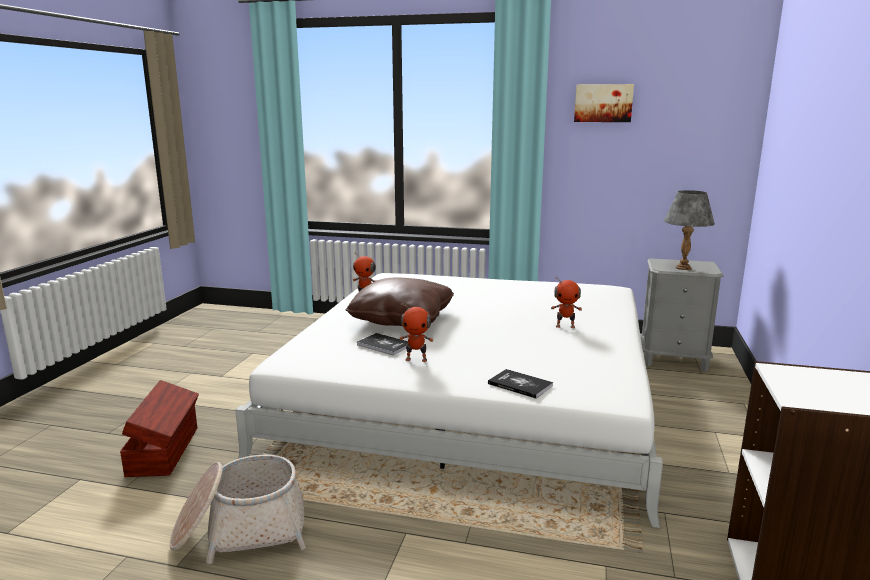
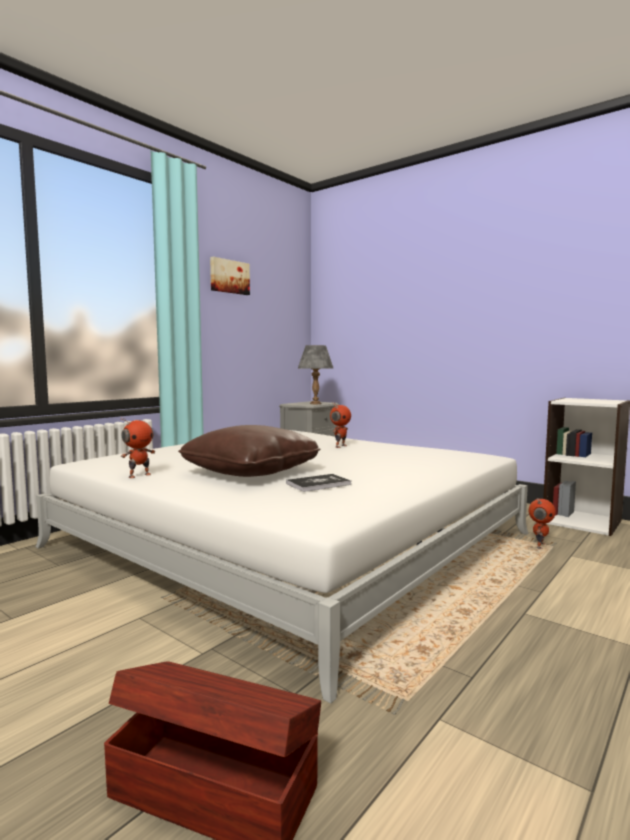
camera: 65 degrees left, 10 degrees down
basket [170,455,306,564] -> none
toy robot [399,302,434,362] -> toy robot moved to [529,498,556,549]
book [488,369,553,399] -> none

